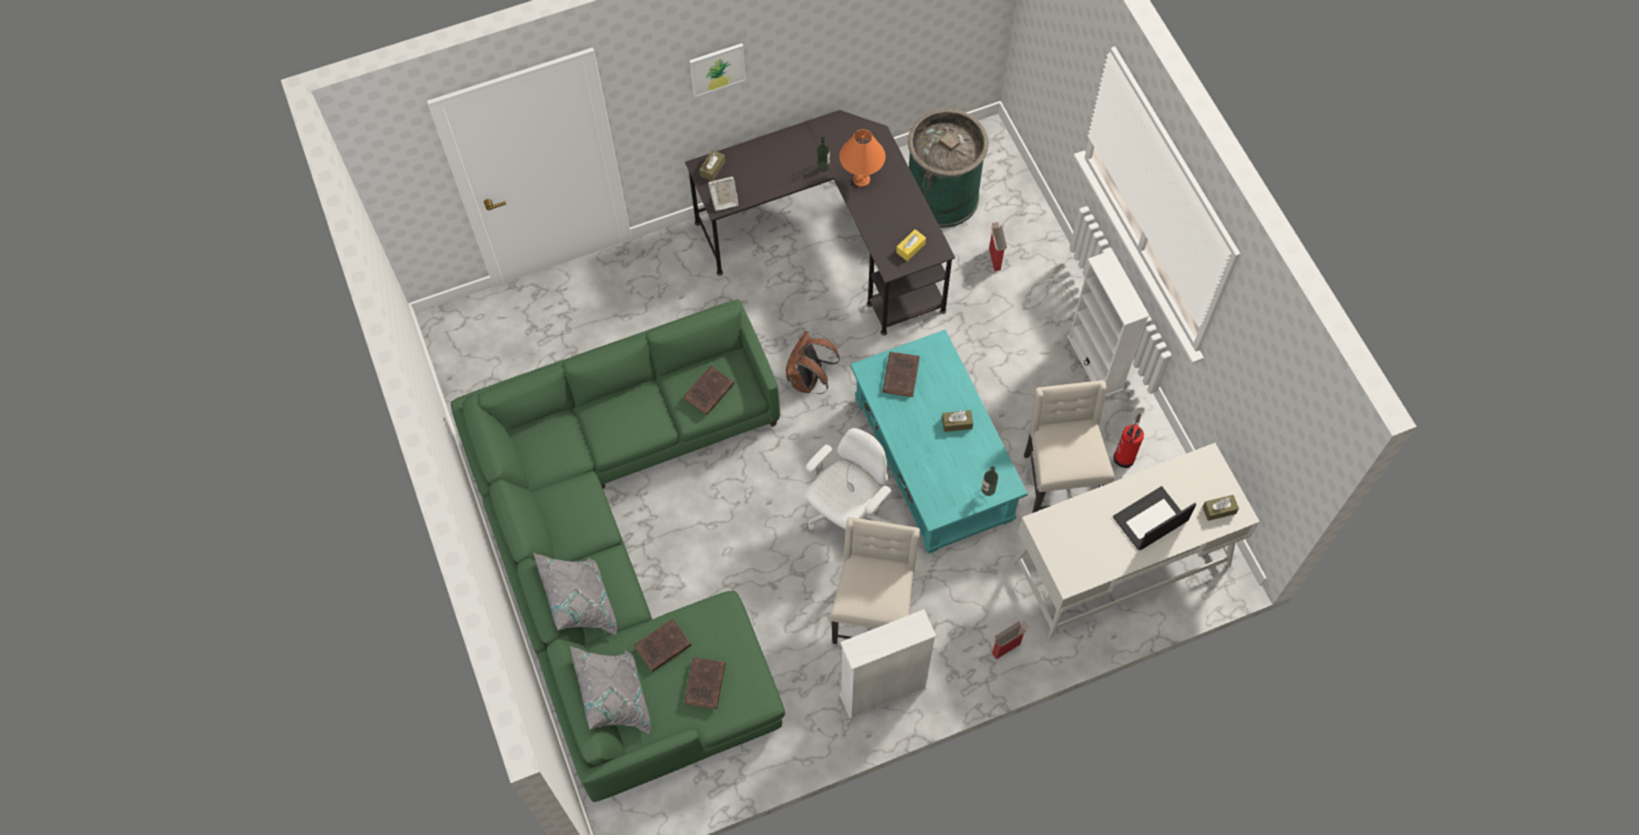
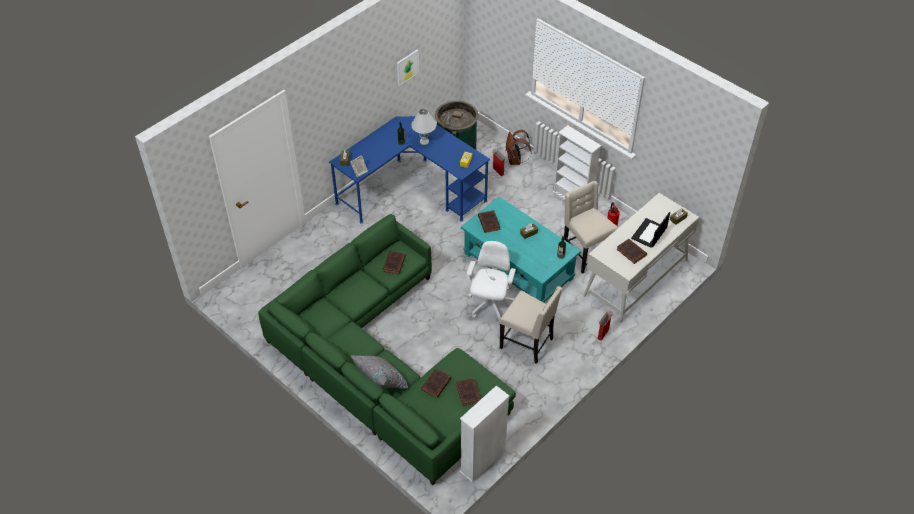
camera: 25 degrees left, 15 degrees down
grey pillow [570,646,651,734] -> none
black desk [685,110,955,335] -> blue desk [329,116,490,223]
picture [689,43,746,97] -> picture moved to [397,50,419,86]
brown backpack [786,331,840,394] -> brown backpack moved to [506,130,532,165]
beige chair [830,517,920,644] -> beige chair turned 135 degrees clockwise [500,286,563,364]
orange table lamp [839,129,885,187] -> white table lamp [411,108,436,145]
white bookcase [839,609,936,719] -> white bookcase moved to [460,386,509,482]
none -> brown book [617,239,647,264]

